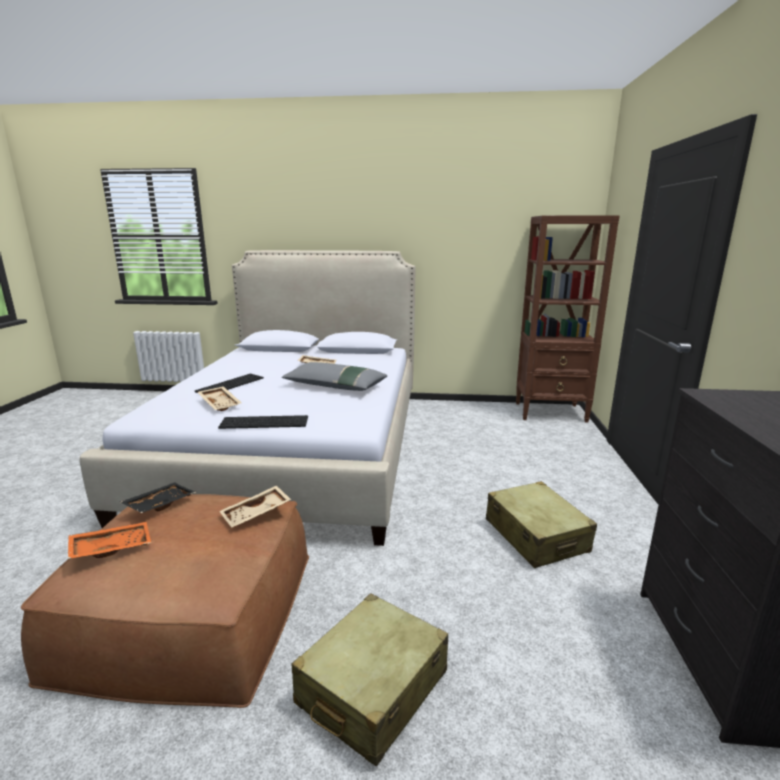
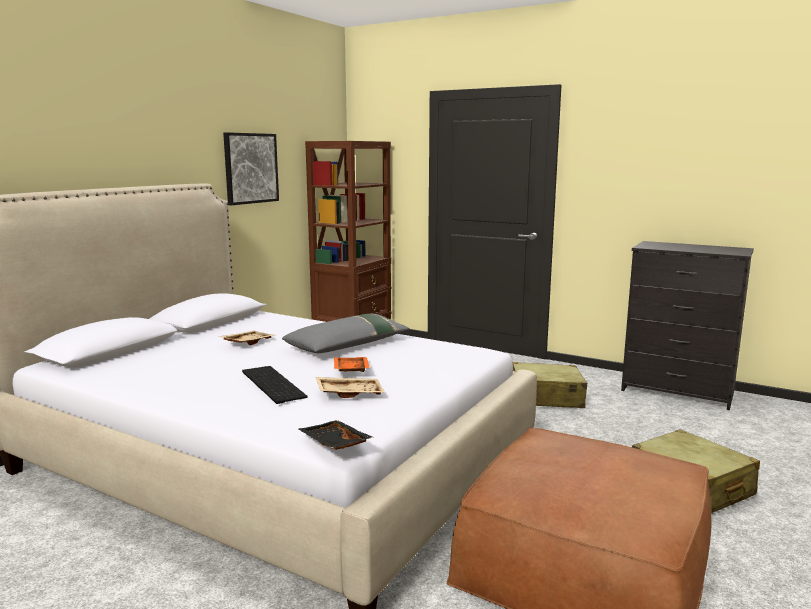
camera: 65 degrees left, 5 degrees down
orange tray [68,522,151,559] -> orange tray moved to [334,357,370,372]
black tray [120,482,196,513] -> black tray moved to [299,420,374,450]
keyboard [218,415,308,429] -> none
beige tray [219,486,291,528] -> none
none -> picture [223,132,279,205]

